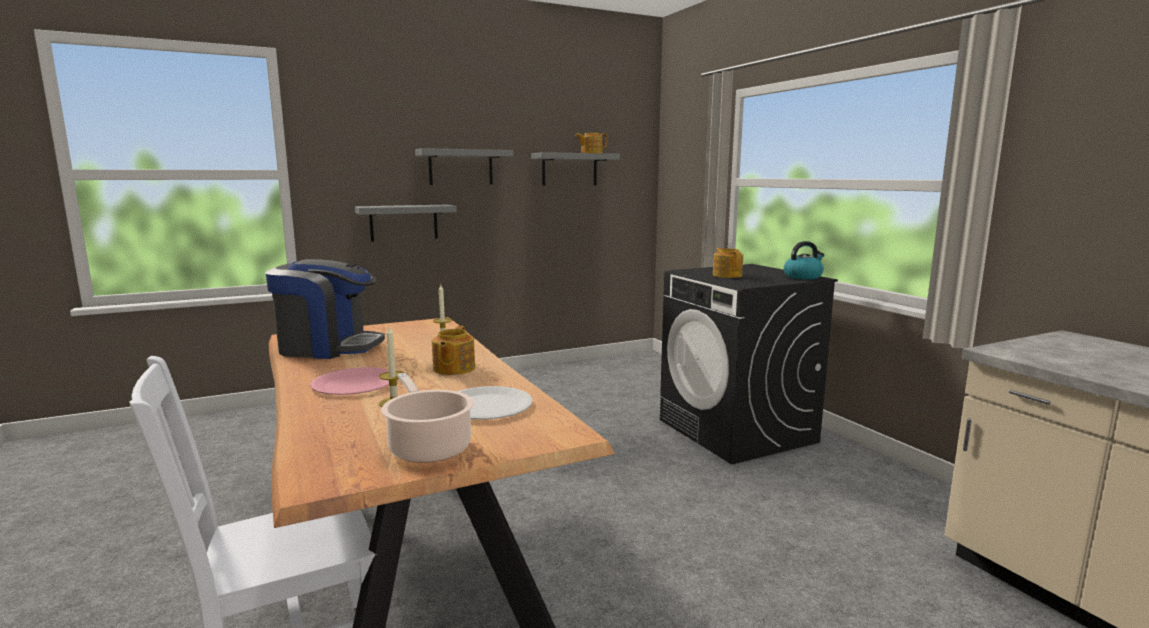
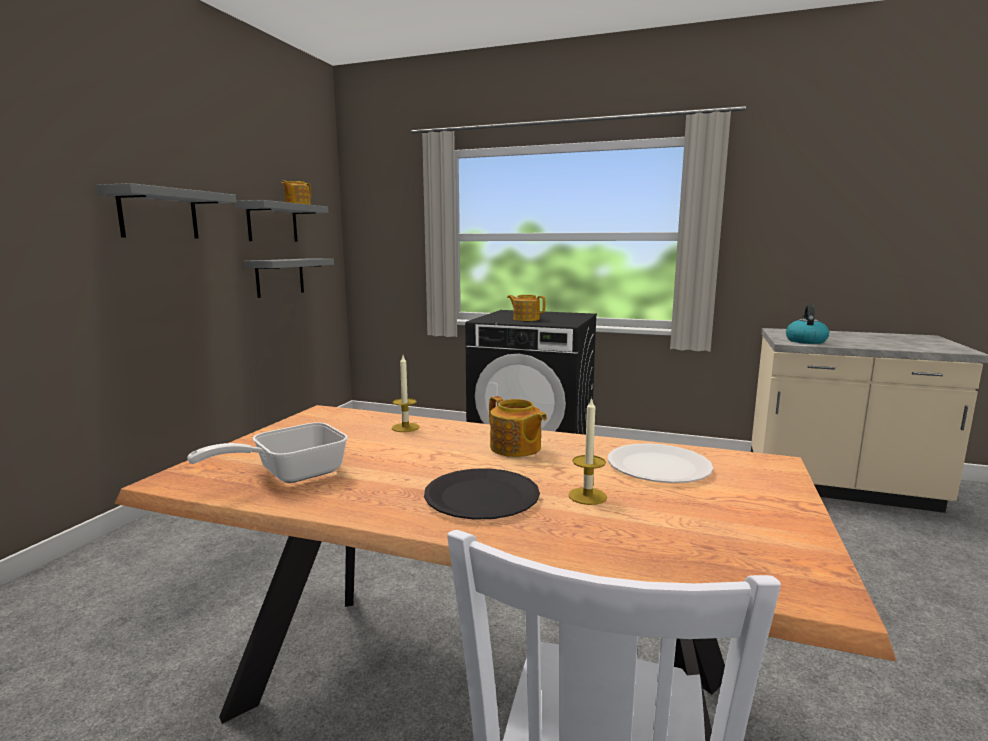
camera: 45 degrees left, 0 degrees up
coffee machine [266,259,385,359] -> frying pan [187,422,348,483]
pink plate [310,367,389,395] -> black plate [424,468,540,520]
grey shelf [355,204,457,241] -> grey shelf moved to [244,258,334,298]
cooking pot [381,373,474,463] -> none
kettle [784,241,824,279] -> kettle moved to [786,305,829,344]

